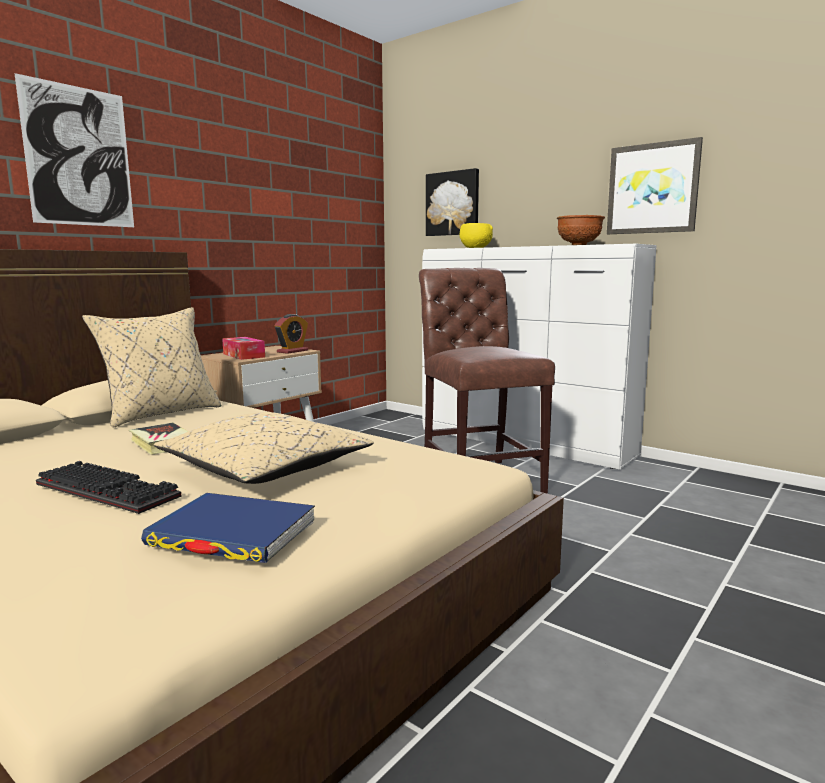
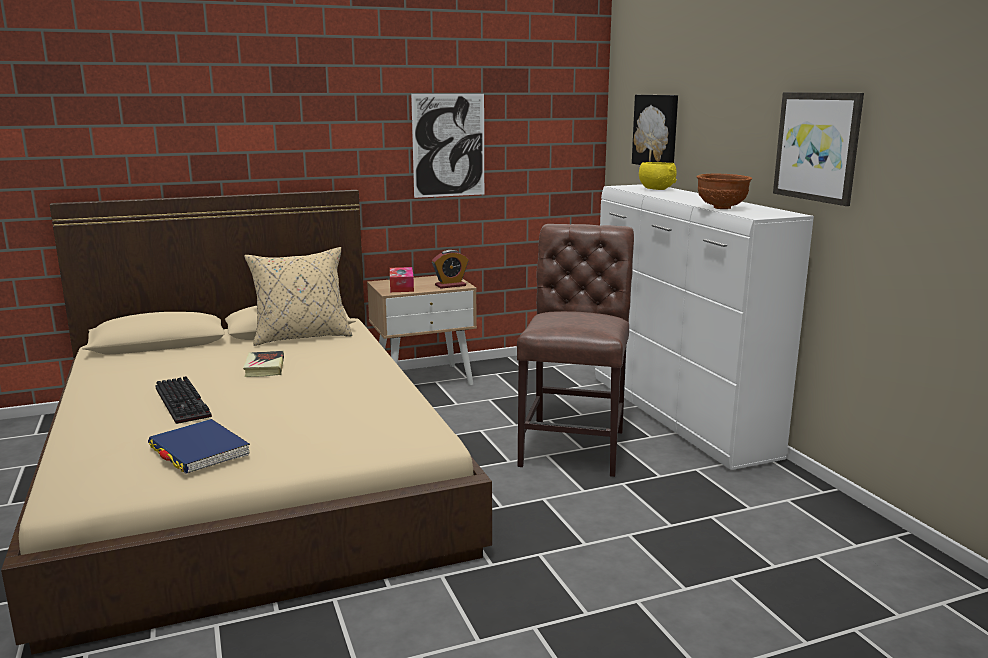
camera: 30 degrees right, 5 degrees up
picture [14,73,134,227] -> picture moved to [411,94,484,198]
beige pillow [153,412,374,484] -> none

